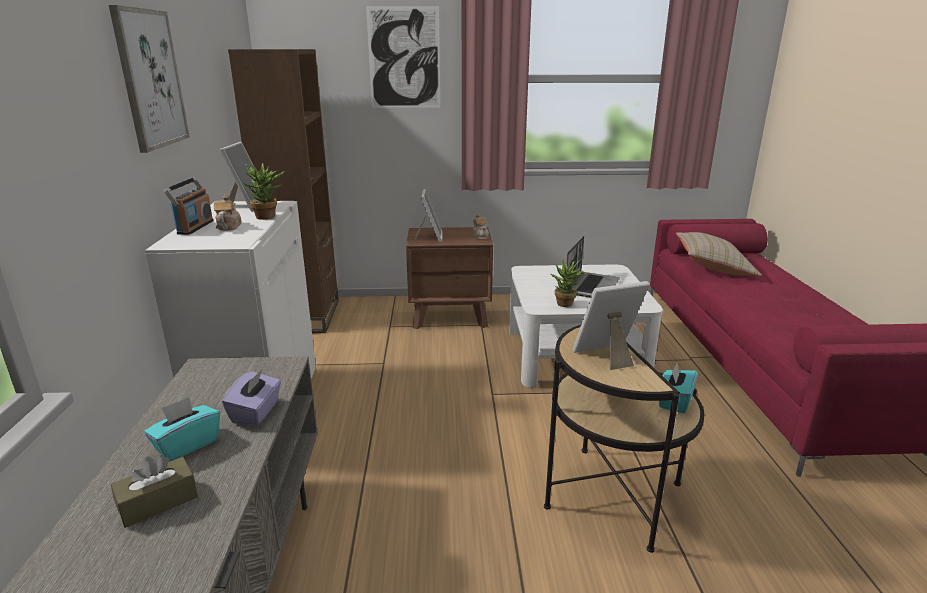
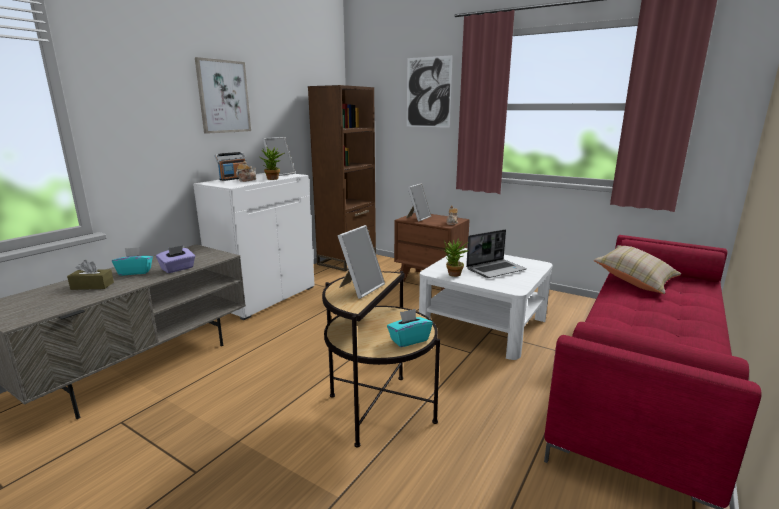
camera: 35 degrees right, 5 degrees down
picture frame [573,281,650,370] -> picture frame turned 105 degrees clockwise [338,225,385,299]

